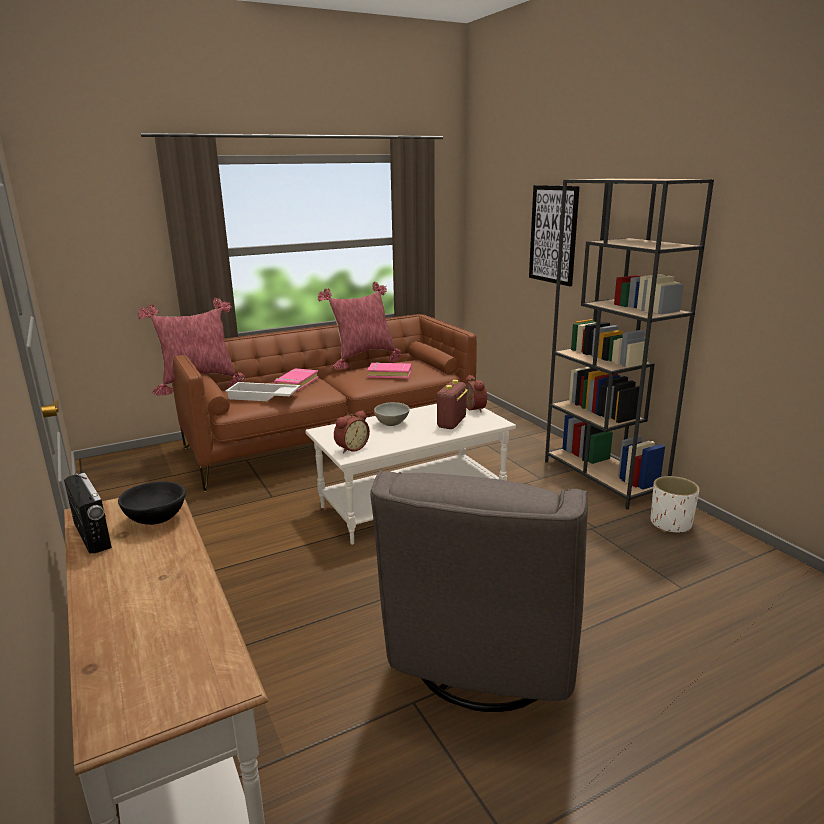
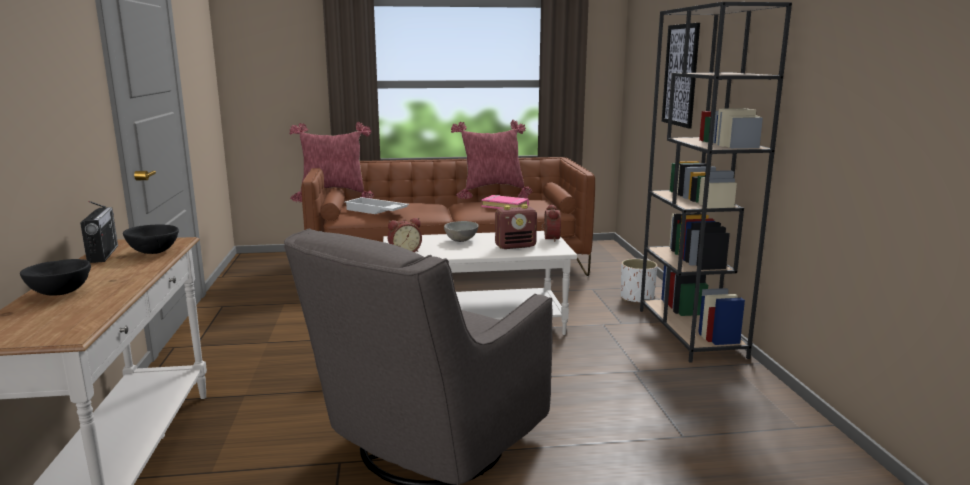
camera: 20 degrees right, 5 degrees down
pink book [274,368,318,391] -> none
radio [437,380,468,429] -> radio turned 150 degrees counterclockwise [495,204,537,249]
white planter [651,476,700,532] -> white planter moved to [621,259,658,302]
none -> black bowl [20,259,91,296]

